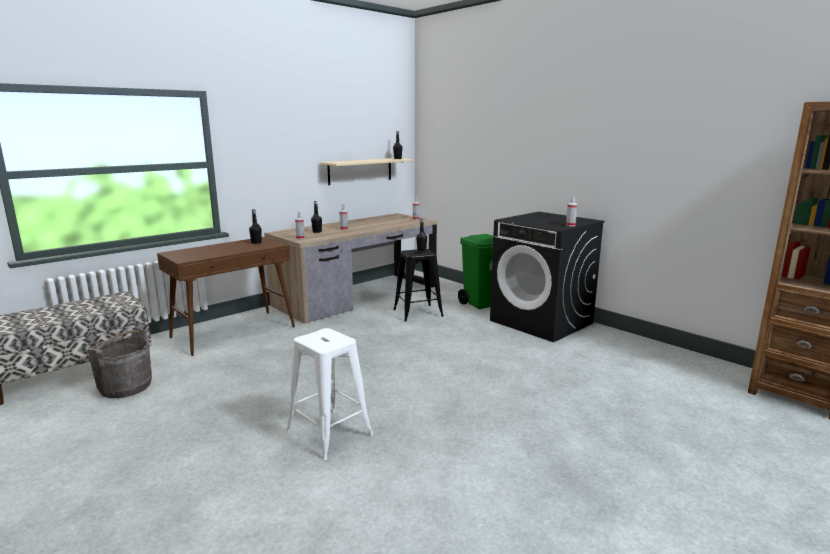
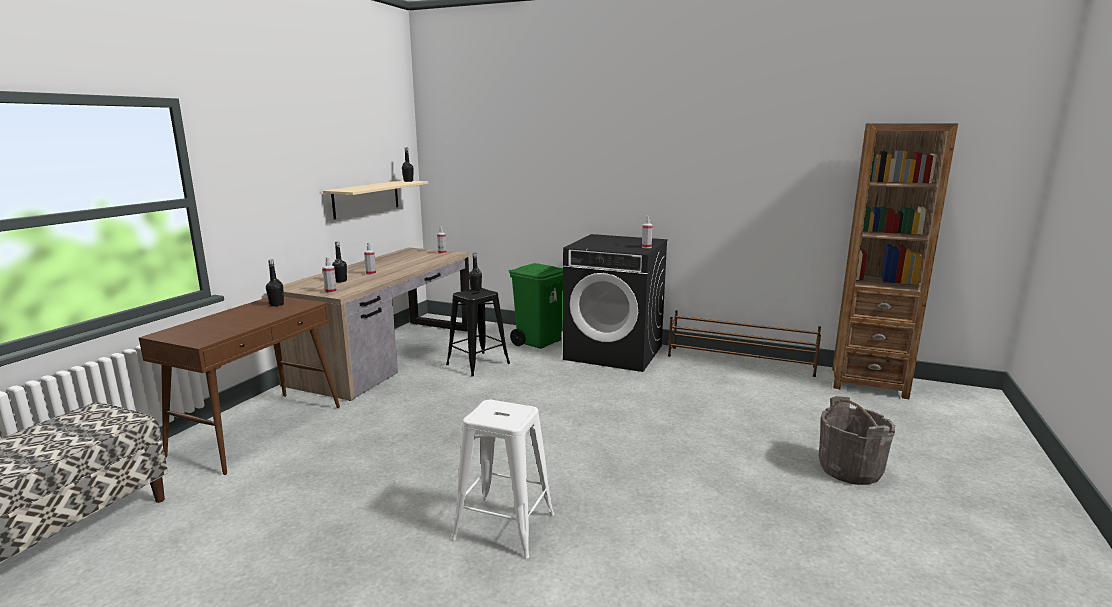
camera: 25 degrees left, 0 degrees up
grey bucket [88,328,152,398] -> grey bucket moved to [819,396,895,485]
none -> brown shoe rack [668,310,821,377]

